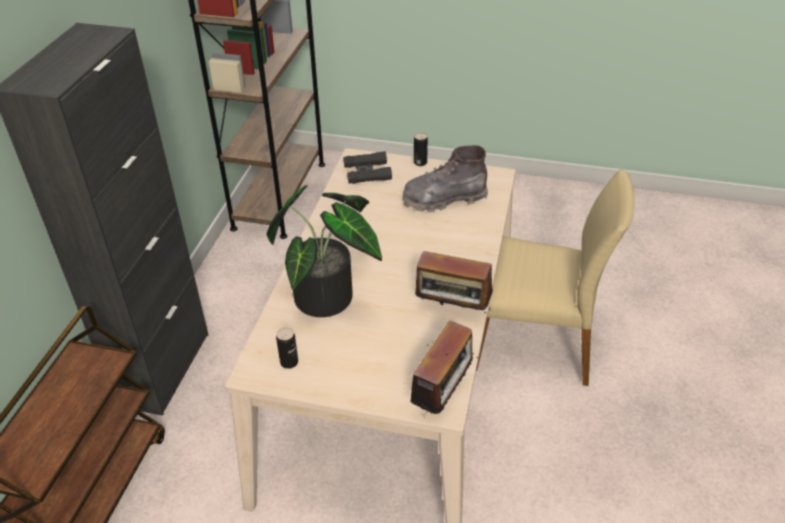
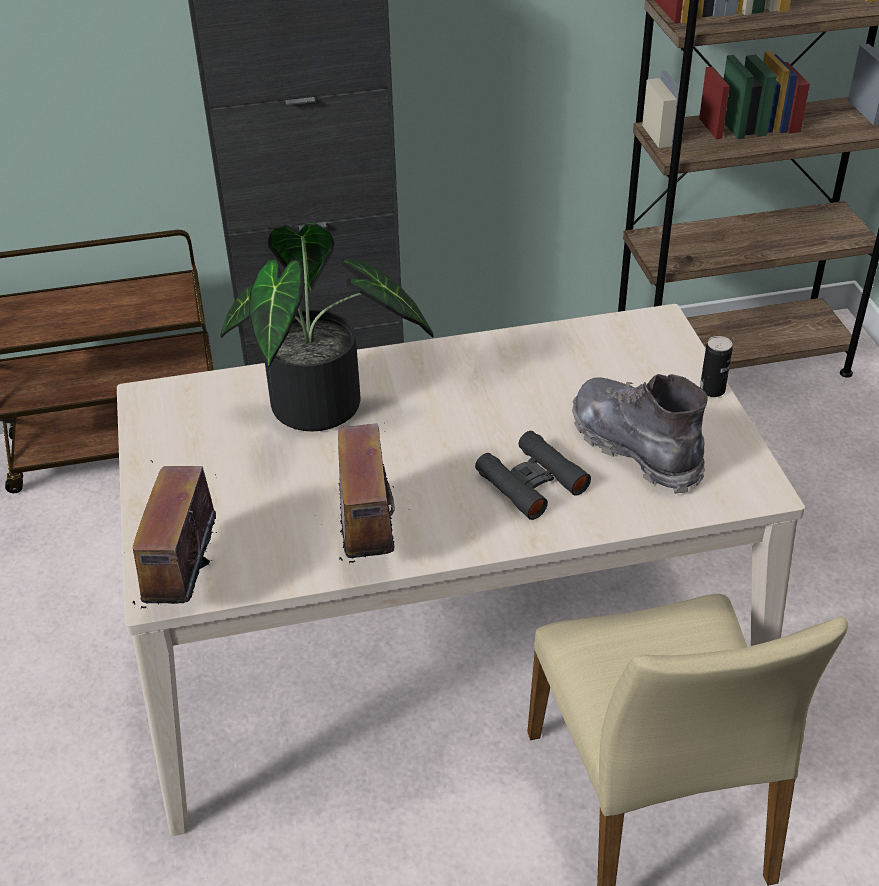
camera: 65 degrees right, 0 degrees up
can [276,327,298,369] -> none
black binoculars [343,151,392,184] -> black binoculars moved to [475,431,591,520]
radio [410,320,478,418] -> radio turned 90 degrees clockwise [124,460,217,608]

